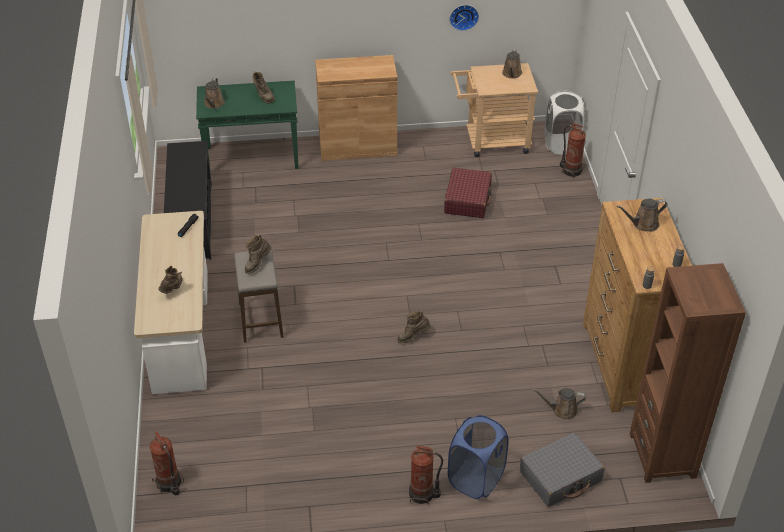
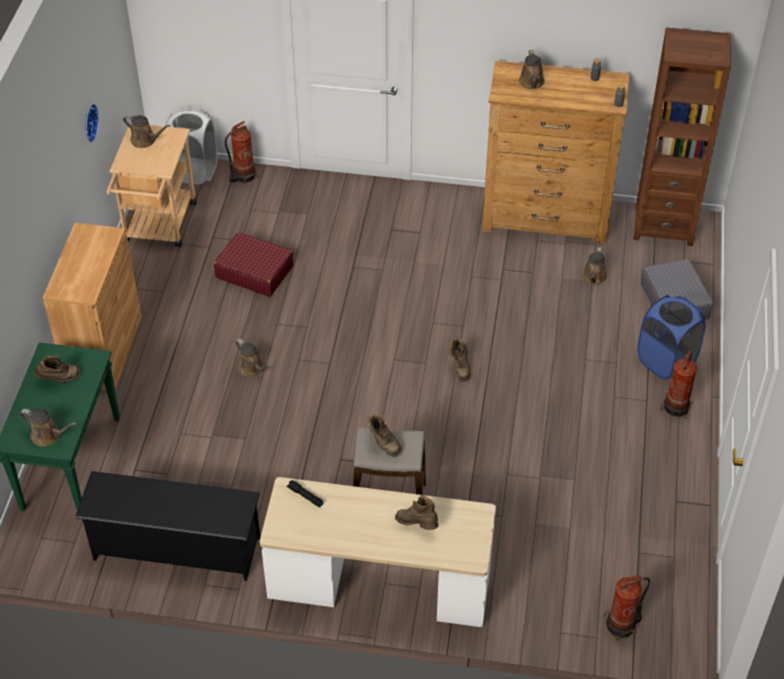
camera: 75 degrees left, 5 degrees up
none -> brown watering can [235,339,271,377]

